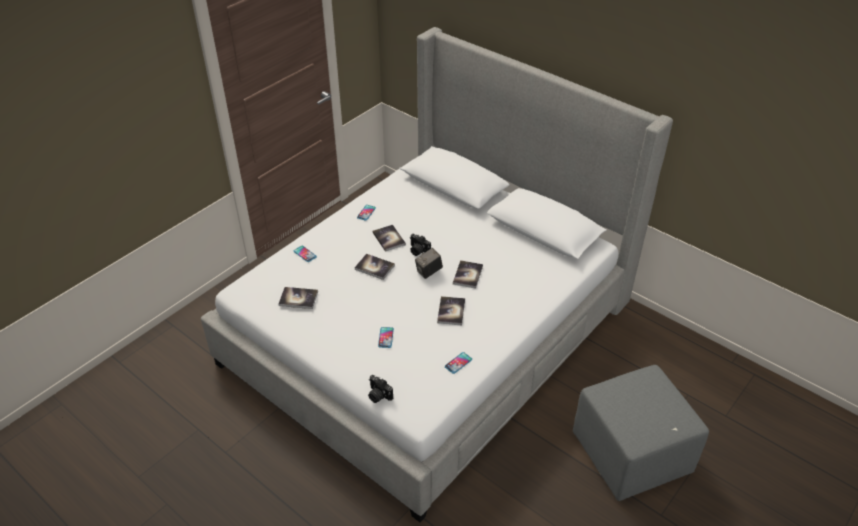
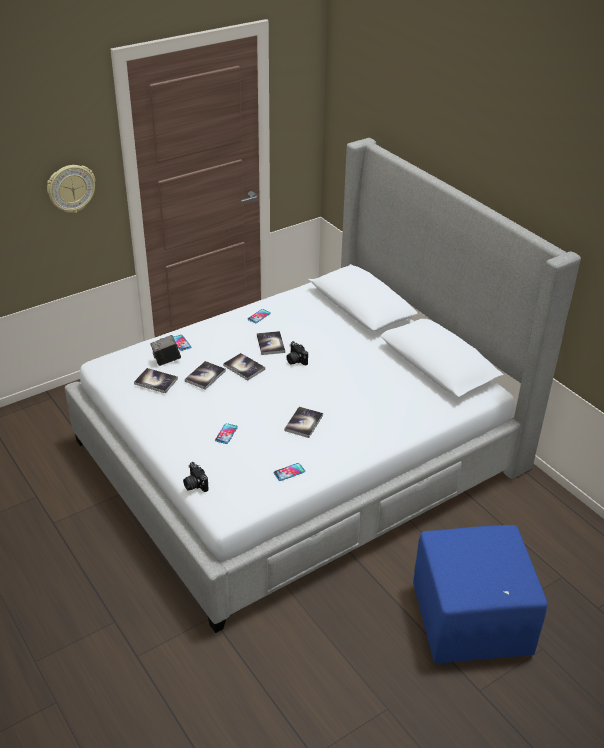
camera: 15 degrees right, 5 degrees down
camera [415,248,443,279] -> camera moved to [150,335,181,366]
book [453,260,483,289] -> book moved to [185,361,226,390]
grey ottoman [573,365,709,501] -> blue ottoman [413,525,548,664]
none -> wall clock [47,165,95,213]

